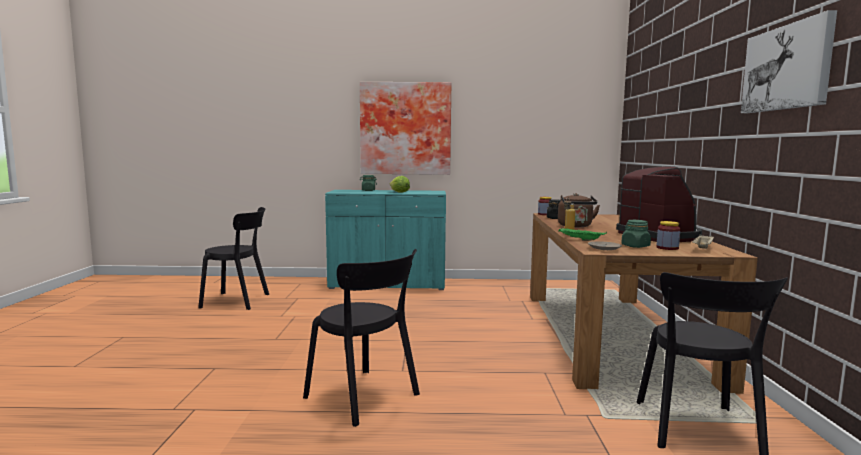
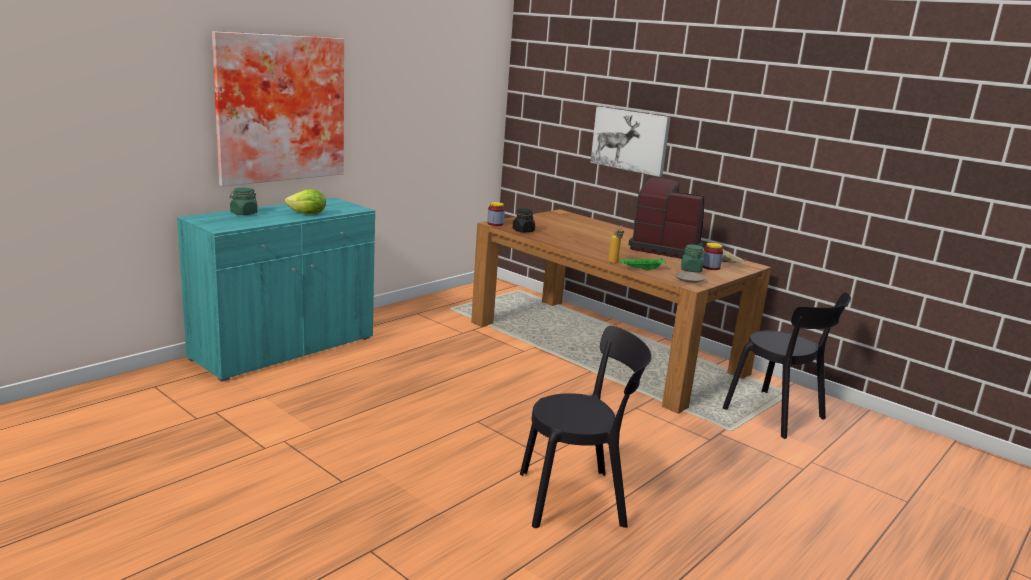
camera: 50 degrees left, 10 degrees up
black chair [198,207,269,310] -> none
brown kettle [558,193,600,227] -> none
picture [741,10,837,113] -> picture moved to [591,107,671,177]

